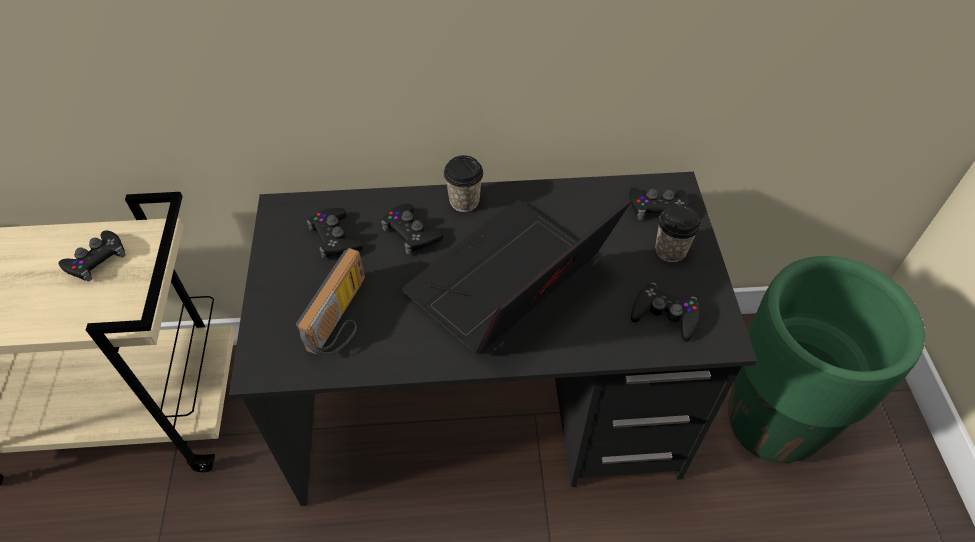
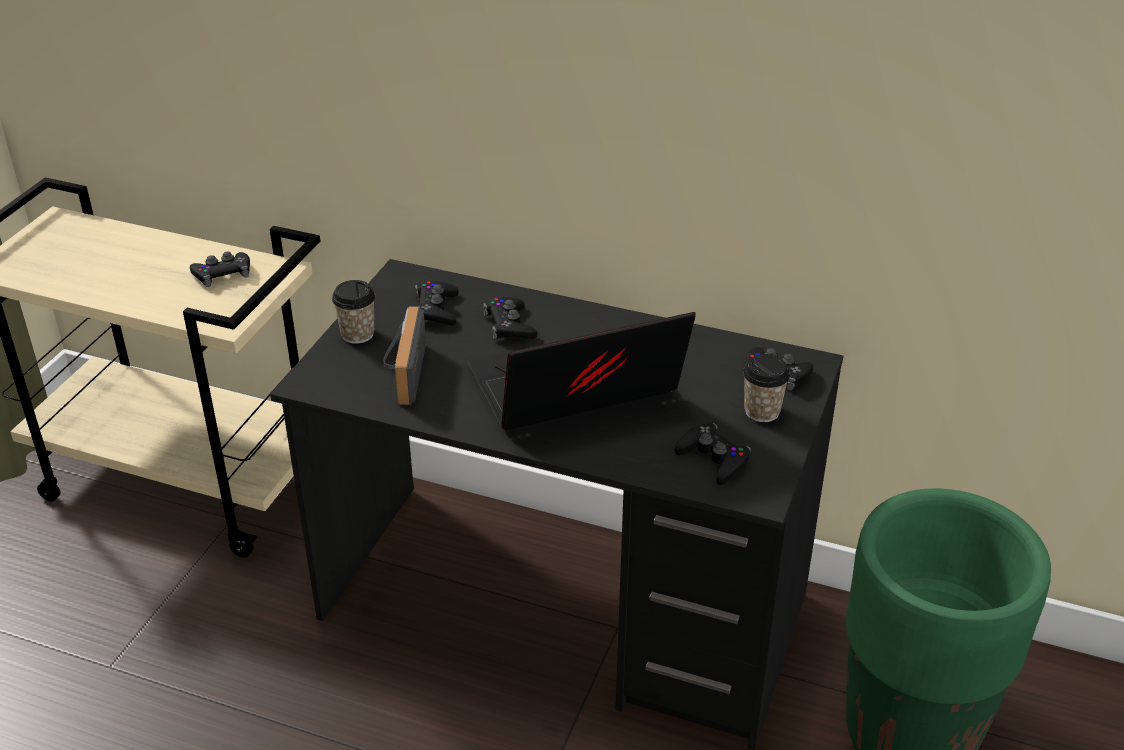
camera: 25 degrees right, 15 degrees down
radio [296,248,365,356] -> radio turned 135 degrees clockwise [383,306,426,405]
cup [444,155,483,212] -> cup moved to [332,280,375,344]

